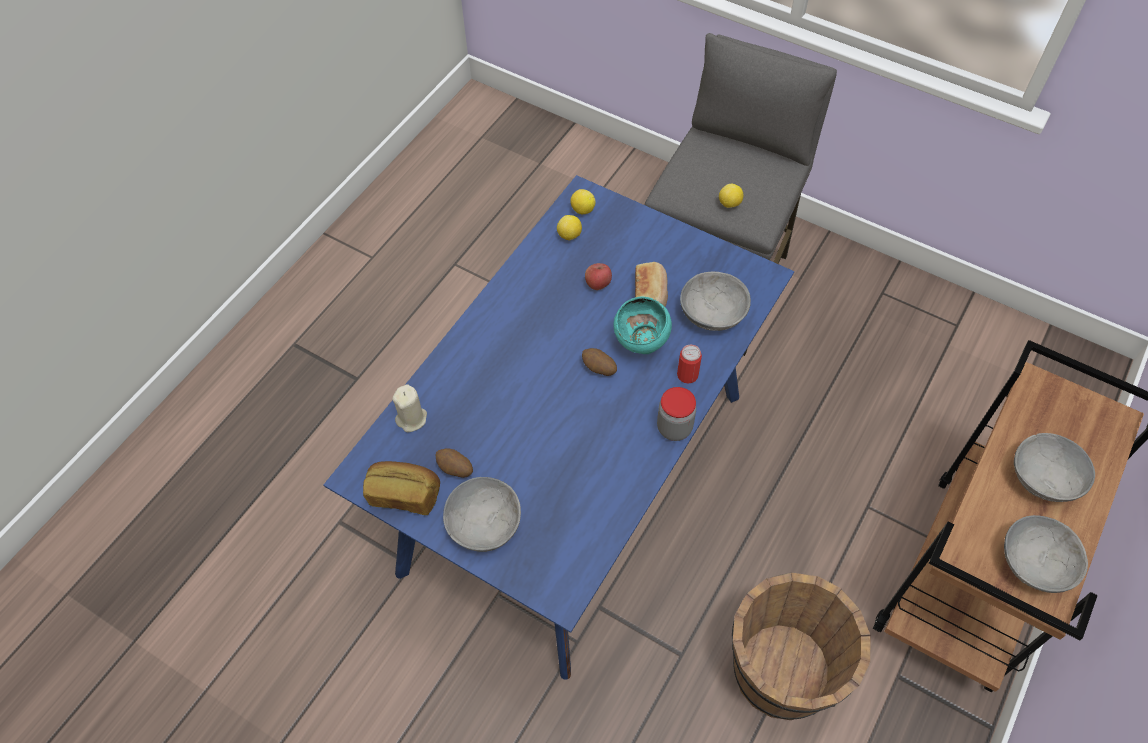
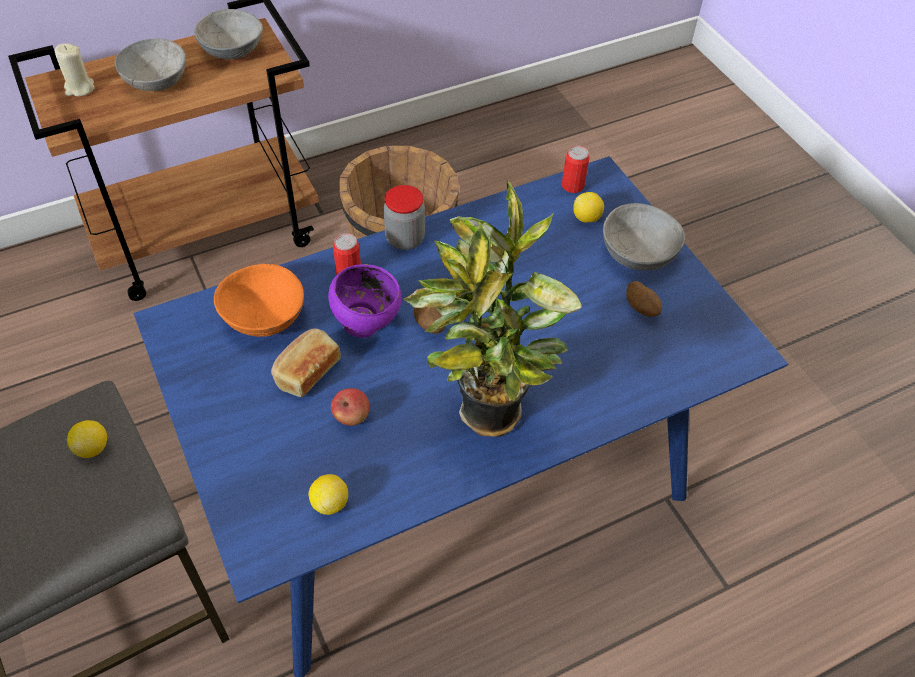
camera: 150 degrees left, 5 degrees down
bread [363,461,440,515] -> none
beige candle [392,385,427,432] -> beige candle moved to [55,43,94,96]
lemon [570,189,596,214] -> lemon moved to [573,192,604,222]
turquoise bowl [613,297,672,354] -> purple bowl [328,264,402,338]
grey bowl [680,272,751,331] -> orange bowl [214,264,304,337]
none -> potted plant [403,180,582,437]
none -> can [562,145,590,193]

